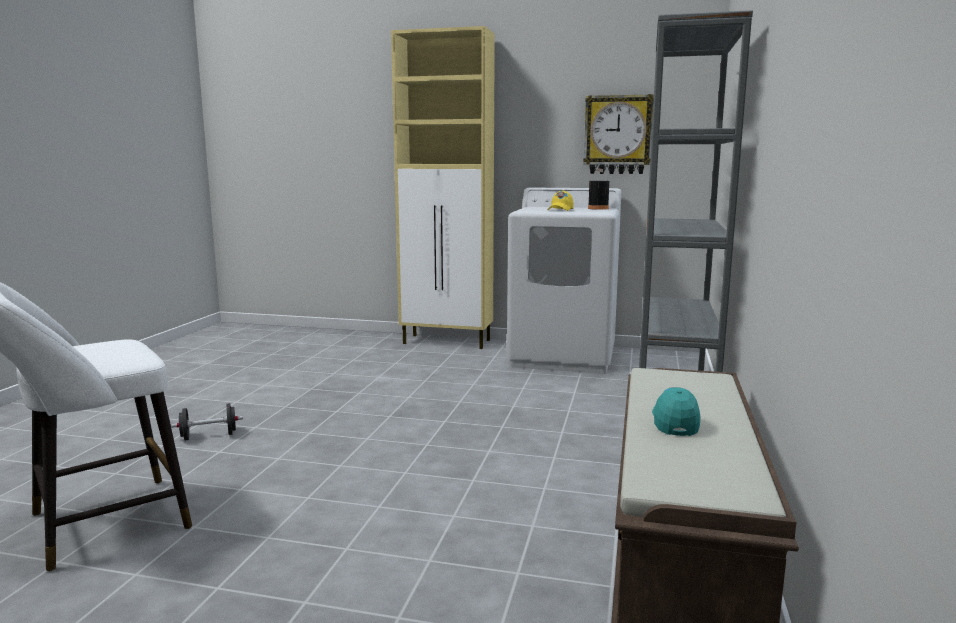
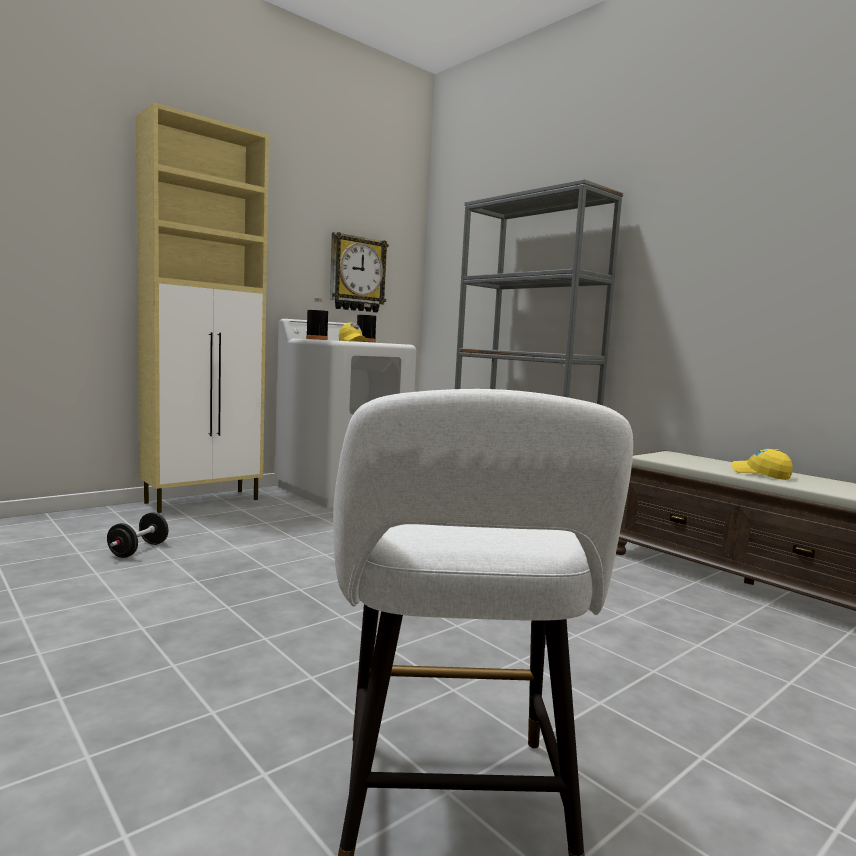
camera: 55 degrees left, 5 degrees down
black dumbbell [171,403,243,440] -> black dumbbell moved to [107,512,168,558]
turquoise cap [652,387,701,436] -> yellow cap [731,449,793,480]
none -> black bottle [306,298,328,340]

